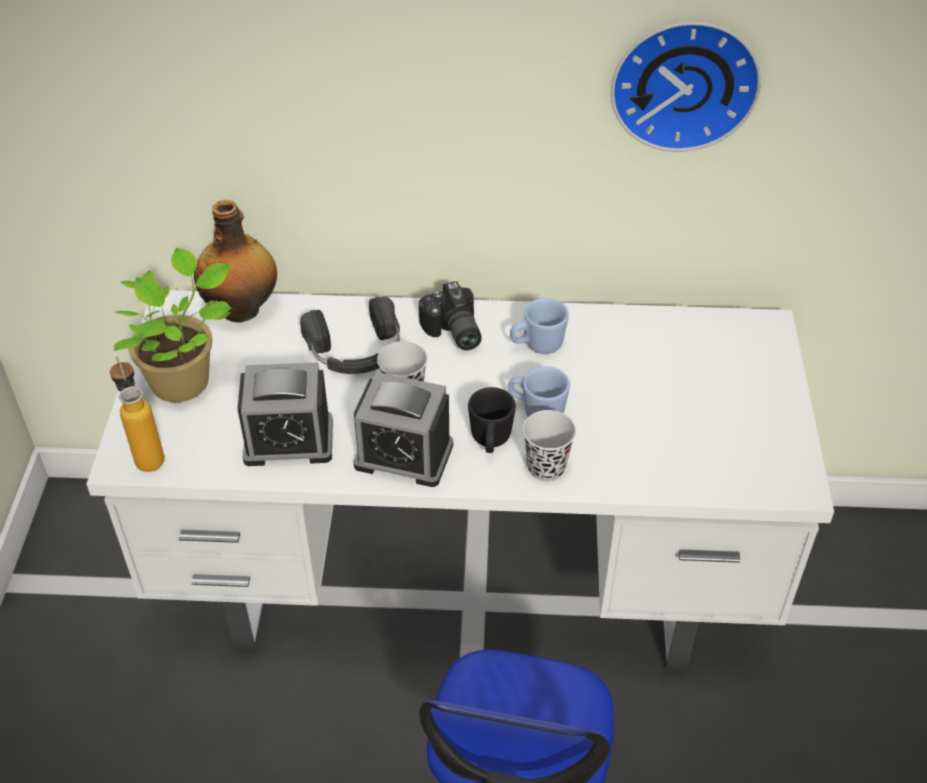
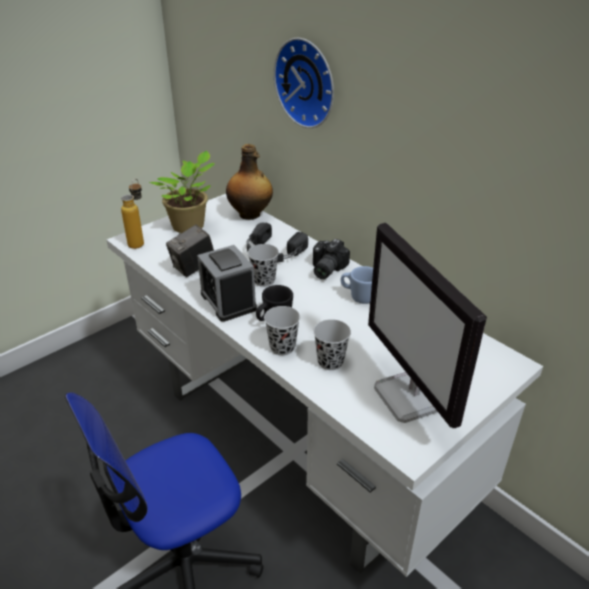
camera: 45 degrees right, 10 degrees down
alarm clock [237,362,333,466] -> camera [166,225,214,277]
blue mug [508,366,570,417] -> none
wall clock [611,21,761,152] -> wall clock moved to [274,38,334,128]
none -> black cup [313,319,351,370]
none -> monitor [368,223,487,428]

